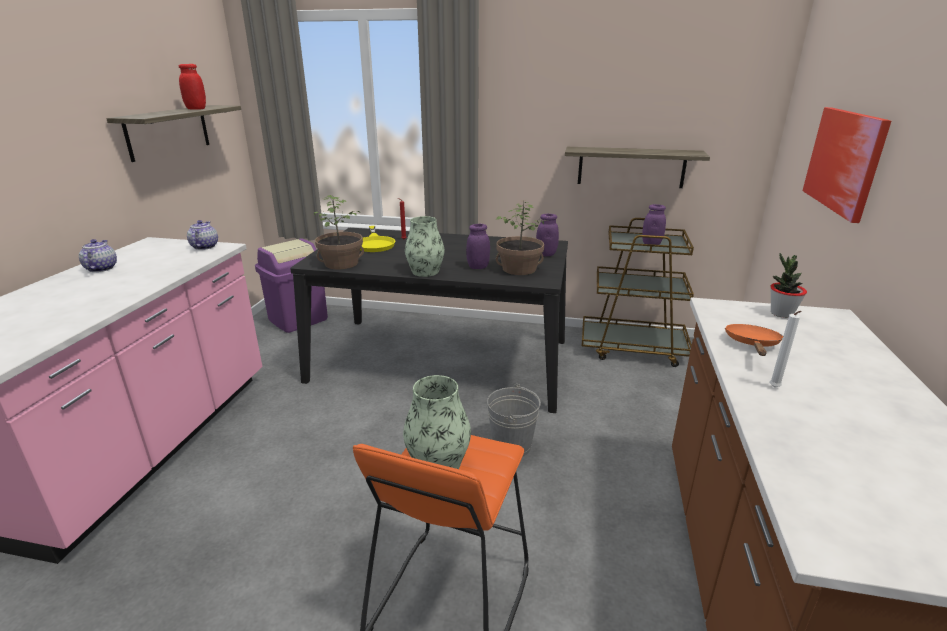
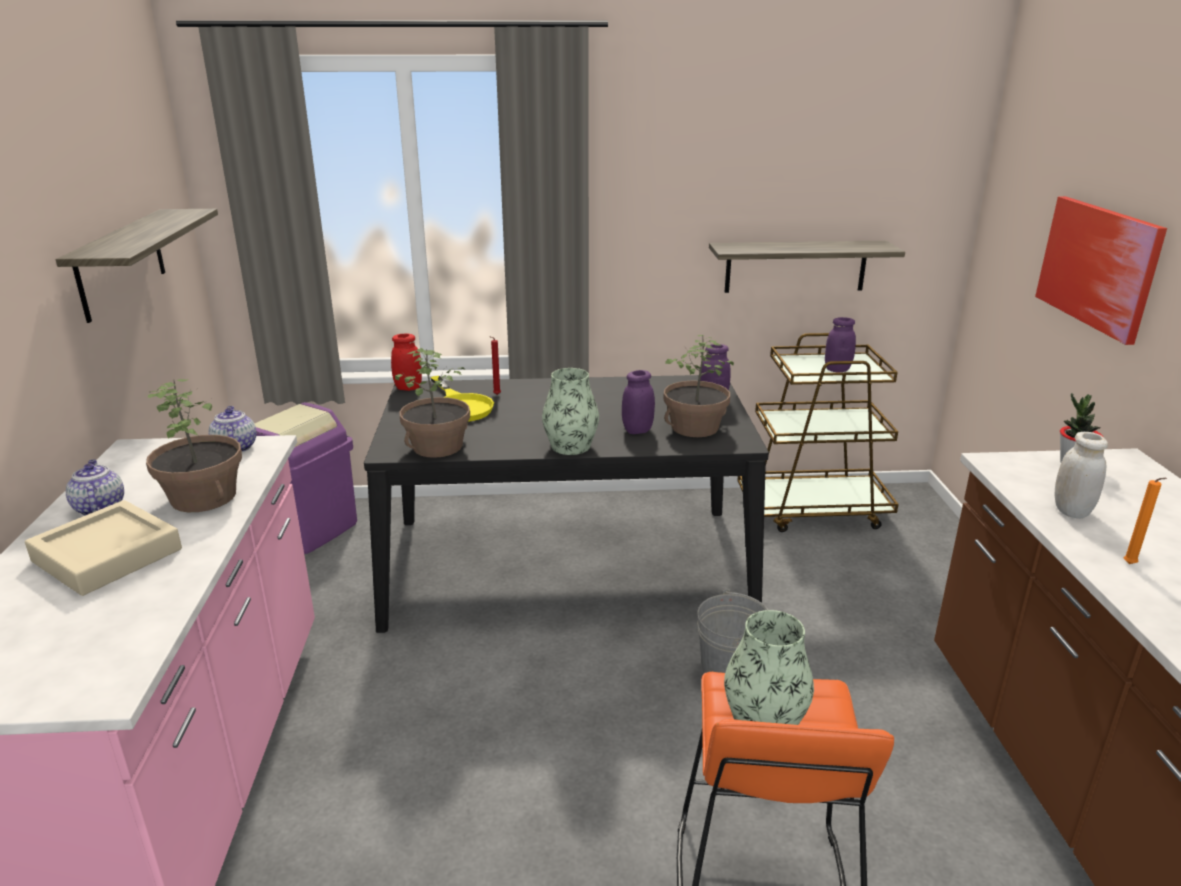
camera: 15 degrees left, 0 degrees up
red jar [179,64,206,110] -> red jar moved to [391,333,422,391]
orange frying pan [725,324,783,356] -> white jar [1055,432,1108,518]
white candle [770,311,802,388] -> orange candle [1124,478,1167,564]
none -> beige tray [25,500,182,596]
none -> potted plant [146,379,242,512]

